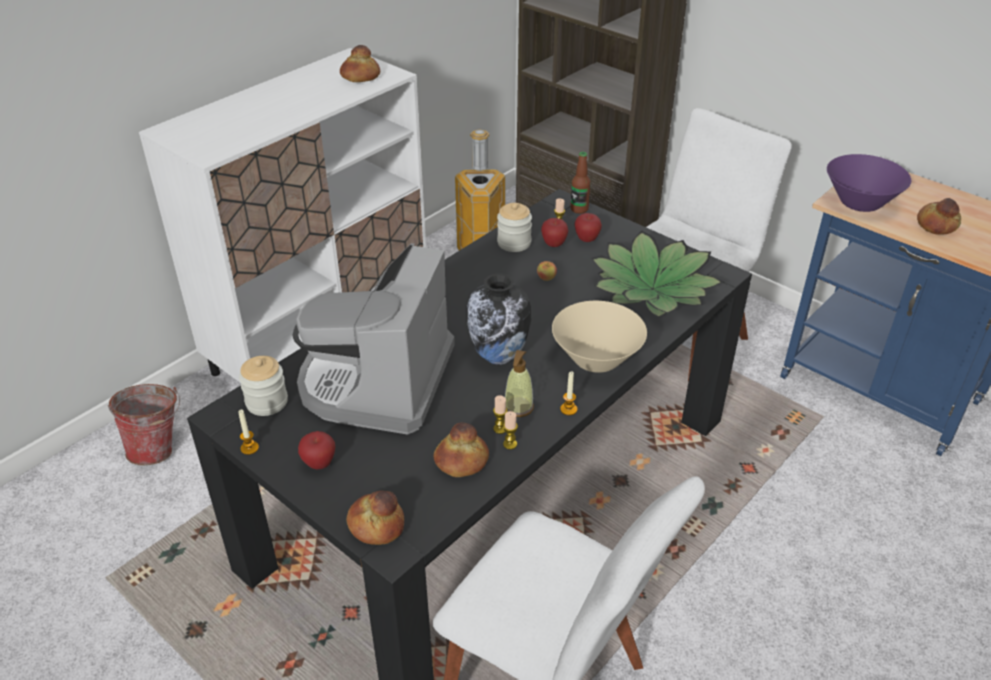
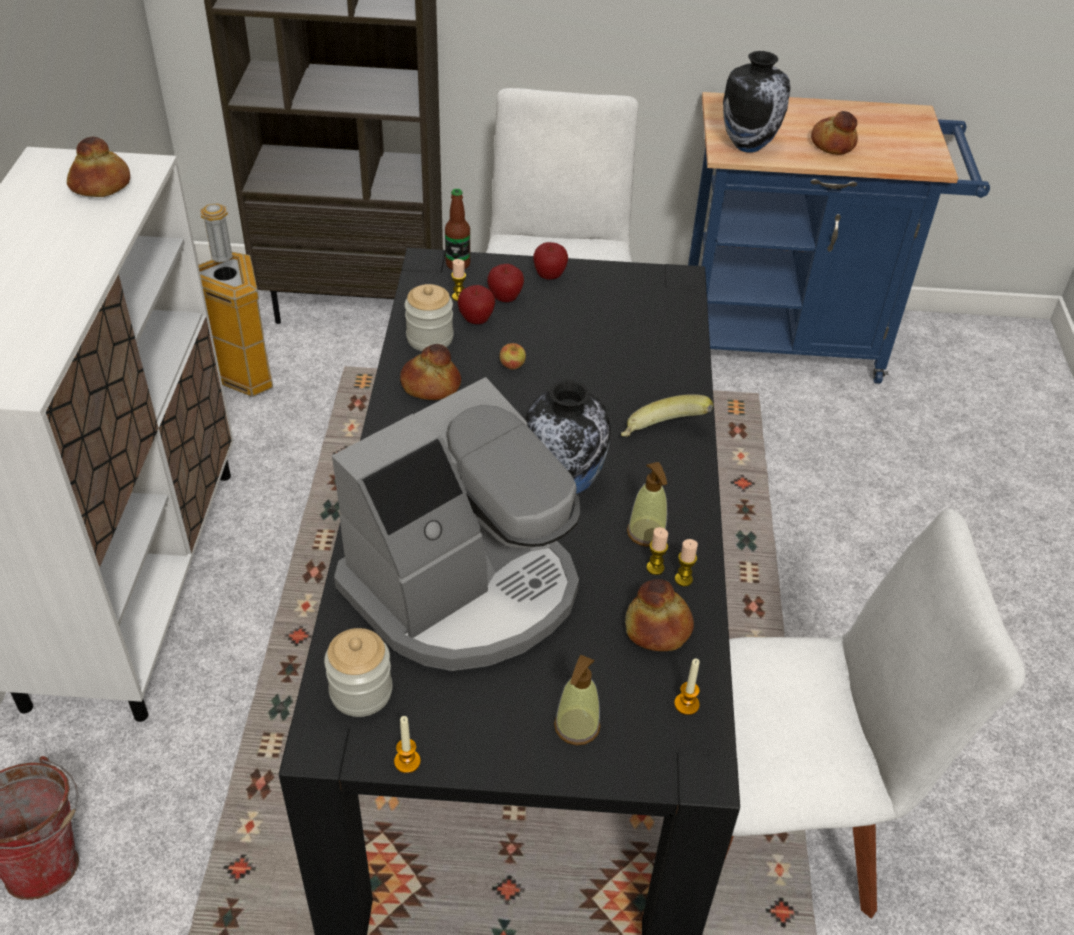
camera: 40 degrees left, 5 degrees up
coffee machine [293,243,455,435] -> coffee machine turned 105 degrees counterclockwise [332,377,580,671]
apple [298,431,335,469] -> apple moved to [533,242,568,280]
bread [347,491,404,545] -> bread moved to [400,344,461,400]
beige bowl [552,301,647,373] -> banana [621,394,714,437]
candle [560,371,577,415] -> candle moved to [674,658,700,715]
potted plant [591,231,723,318] -> none
purple bowl [827,154,911,212] -> vase [723,51,790,153]
none -> soap dispenser [554,654,600,745]

